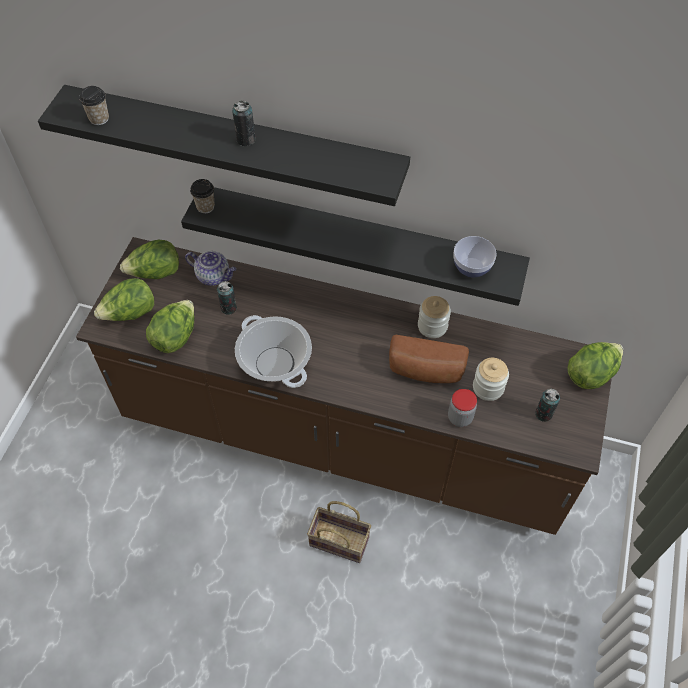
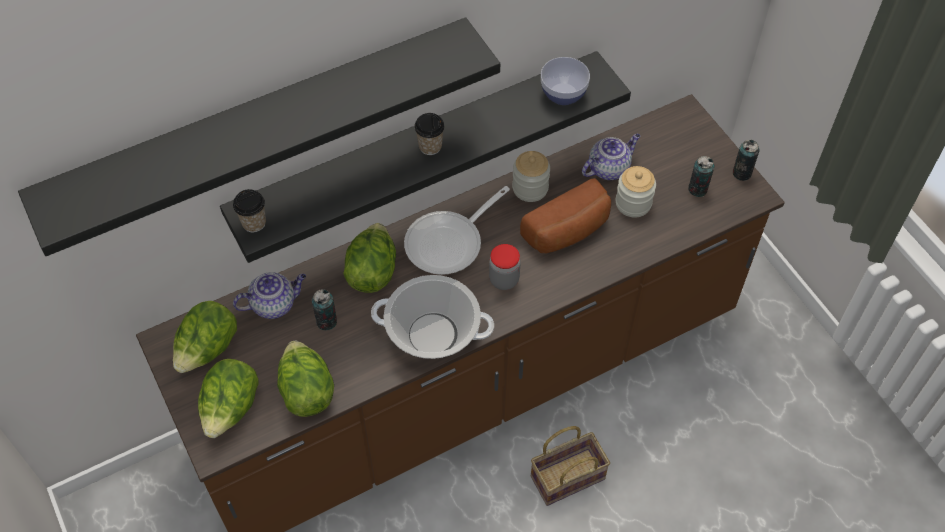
camera: 45 degrees left, 0 degrees up
cup [79,86,109,125] -> cup moved to [414,113,445,155]
can [232,101,256,146] -> can moved to [733,140,759,181]
jar [448,389,477,427] -> jar moved to [489,244,521,290]
lettuce [567,342,623,389] -> lettuce moved to [343,223,396,293]
none -> frying pan [404,186,510,275]
none -> teapot [582,134,640,180]

